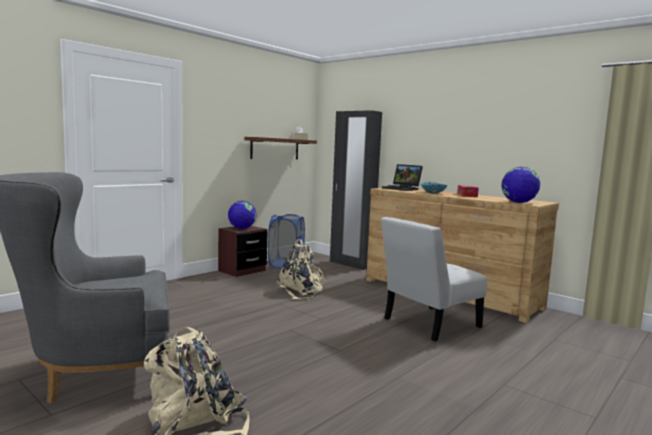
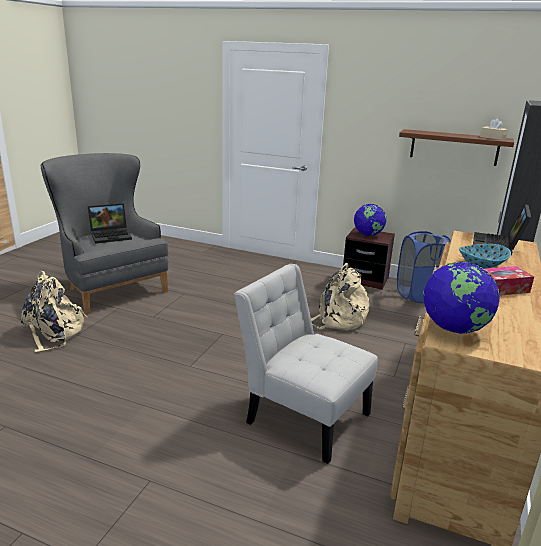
camera: 70 degrees right, 15 degrees up
none -> laptop [88,203,132,244]

